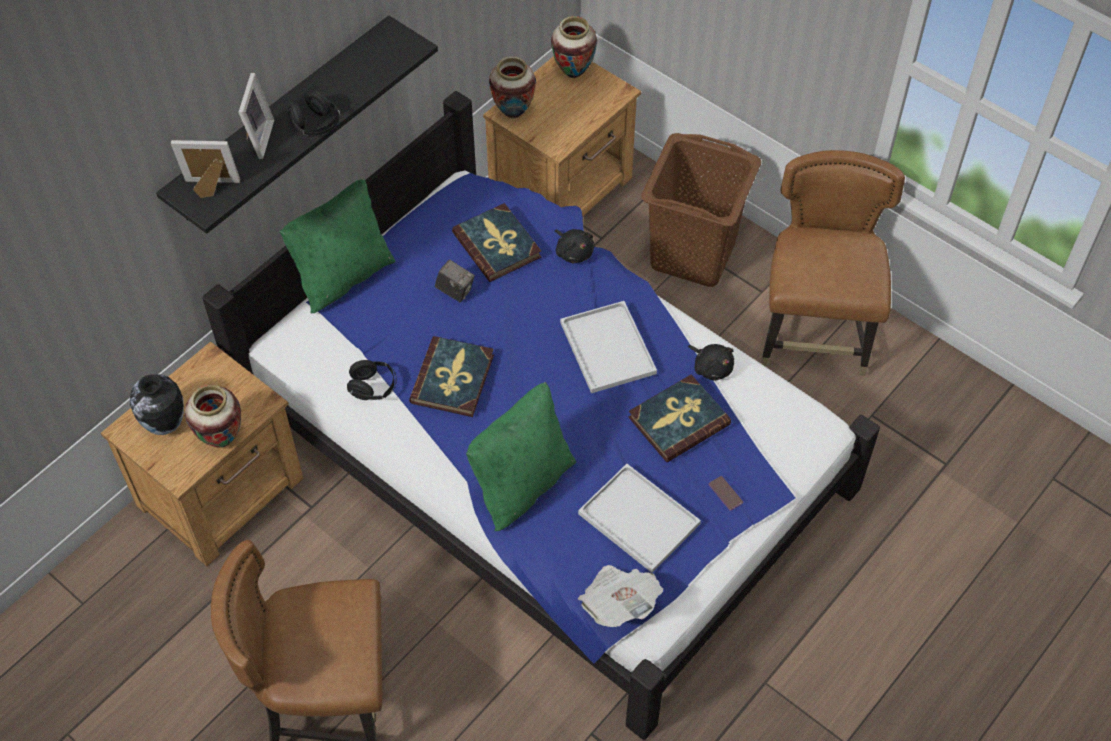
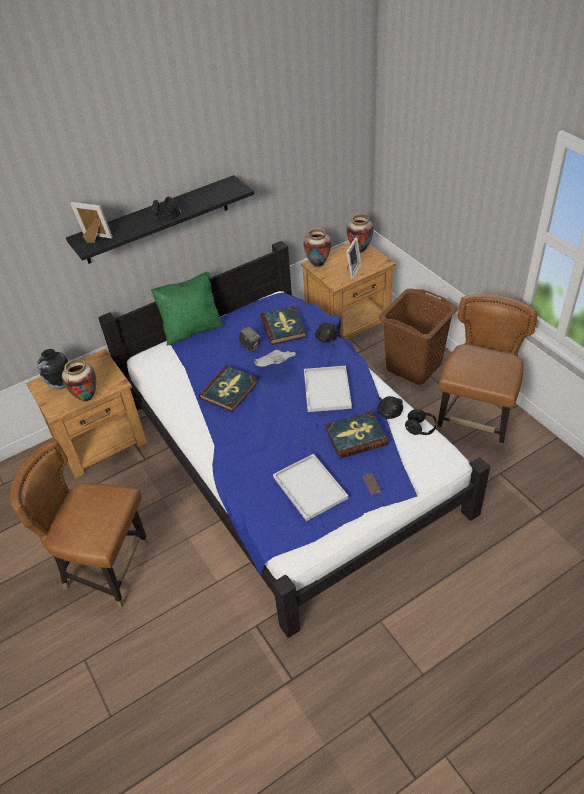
camera: 20 degrees right, 10 degrees down
picture frame [238,73,274,159] -> picture frame moved to [347,237,362,279]
black headphones [347,360,397,400] -> black headphones moved to [405,409,438,435]
green pillow [466,382,576,531] -> none
newspaper [578,565,663,627] -> newspaper moved to [254,350,296,367]

